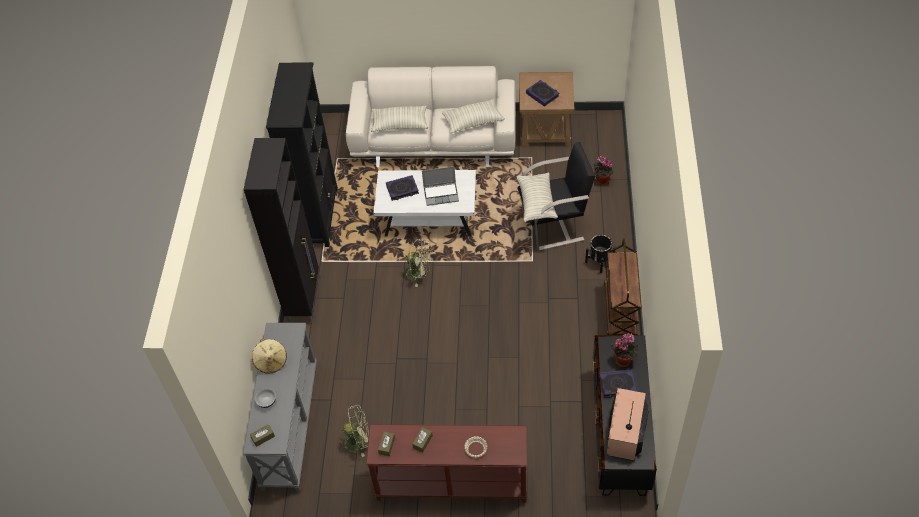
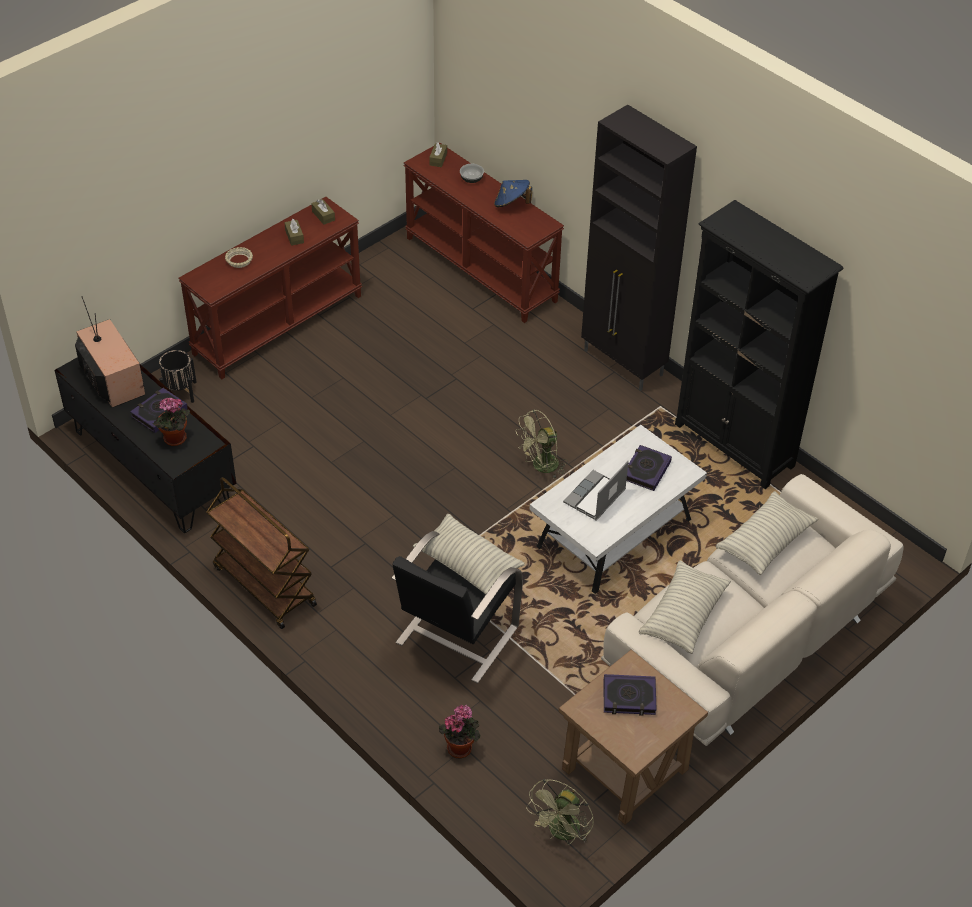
camera: 130 degrees right, 5 degrees down
grey console table [243,323,317,491] -> brown console table [404,143,564,323]
beige hat [252,339,287,373] -> blue hat [494,180,532,207]
green fan [338,405,370,457] -> green fan moved to [526,779,594,845]
black planter [585,235,616,273] -> black planter moved to [159,350,197,403]

